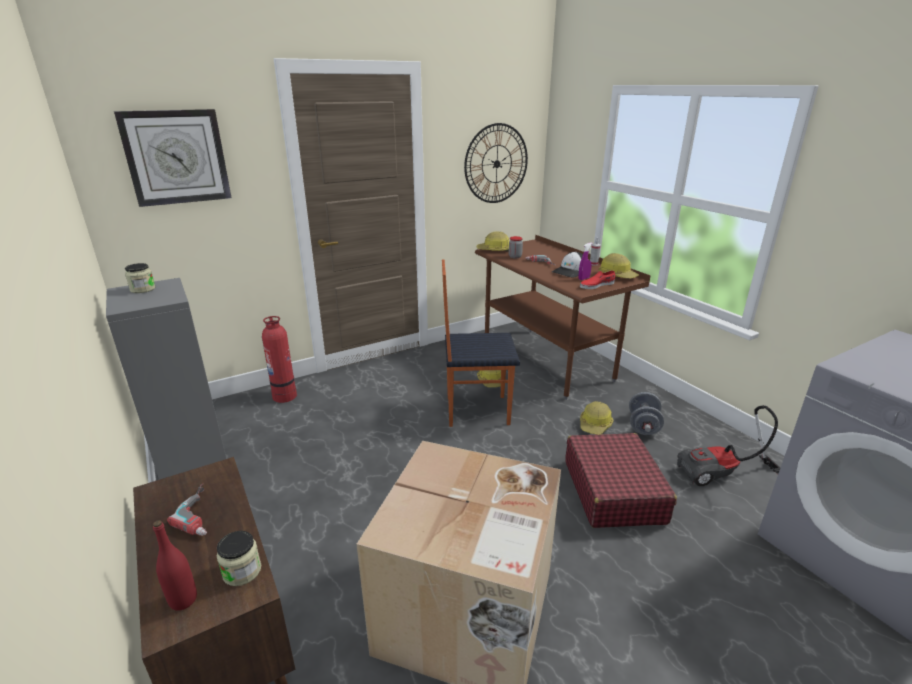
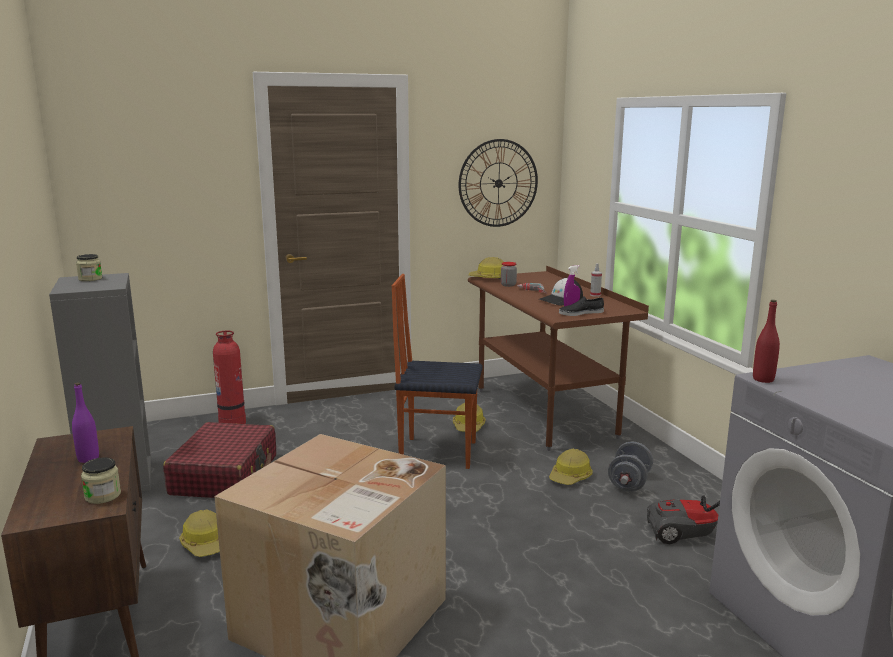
camera: 10 degrees right, 10 degrees down
wall clock [114,109,231,207] -> none
red bottle [153,520,197,611] -> red bottle moved to [753,300,780,383]
power drill [167,484,207,536] -> purple bottle [72,382,99,463]
red suitcase [565,433,677,528] -> red suitcase moved to [163,422,276,498]
red shoe [580,271,615,289] -> black shoe [559,296,604,316]
hard hat [599,253,639,279] -> hard hat moved to [179,510,220,557]

